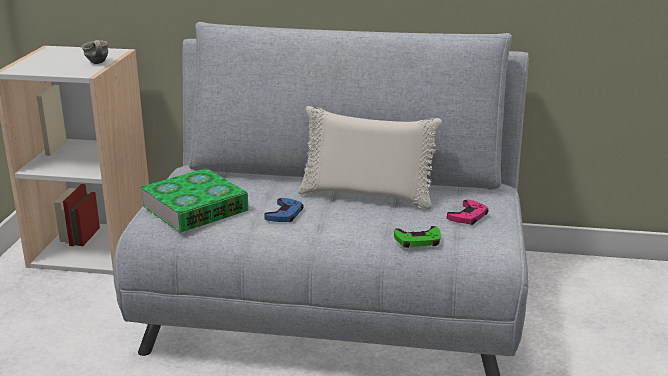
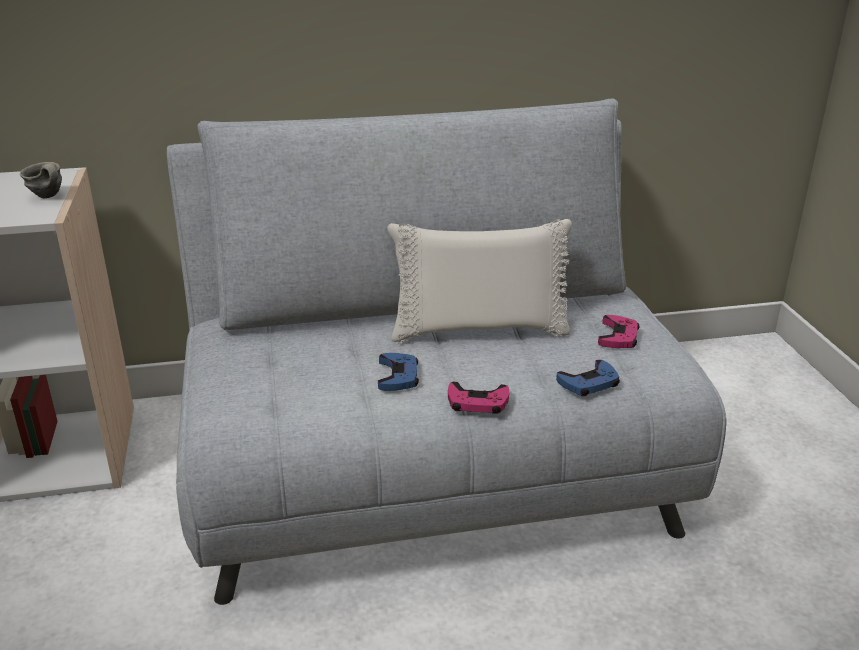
camera: 20 degrees left, 5 degrees up
book [140,168,249,233] -> none
green game controller [394,226,441,248] -> blue game controller [556,360,620,396]
none -> pink game controller [448,381,509,414]

